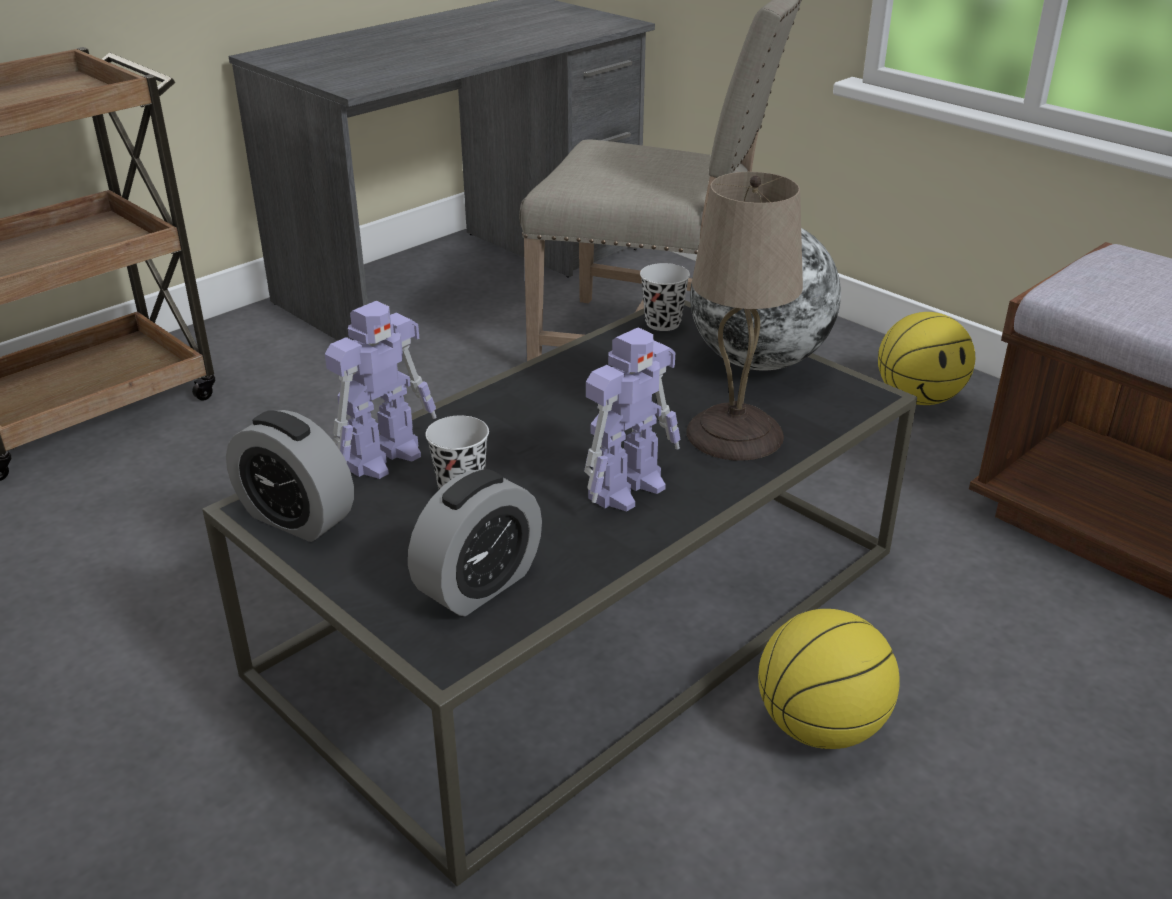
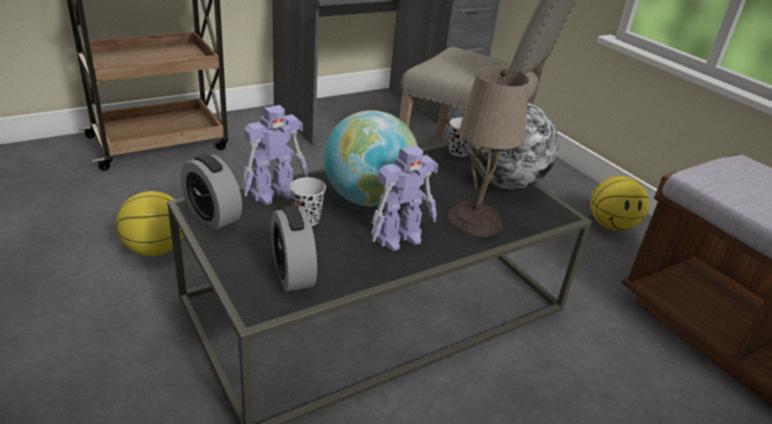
camera: 10 degrees right, 0 degrees up
alarm clock [408,469,542,616] -> alarm clock turned 105 degrees clockwise [271,206,317,292]
basketball [758,609,900,749] -> basketball moved to [116,191,183,256]
none -> globe [324,110,418,206]

